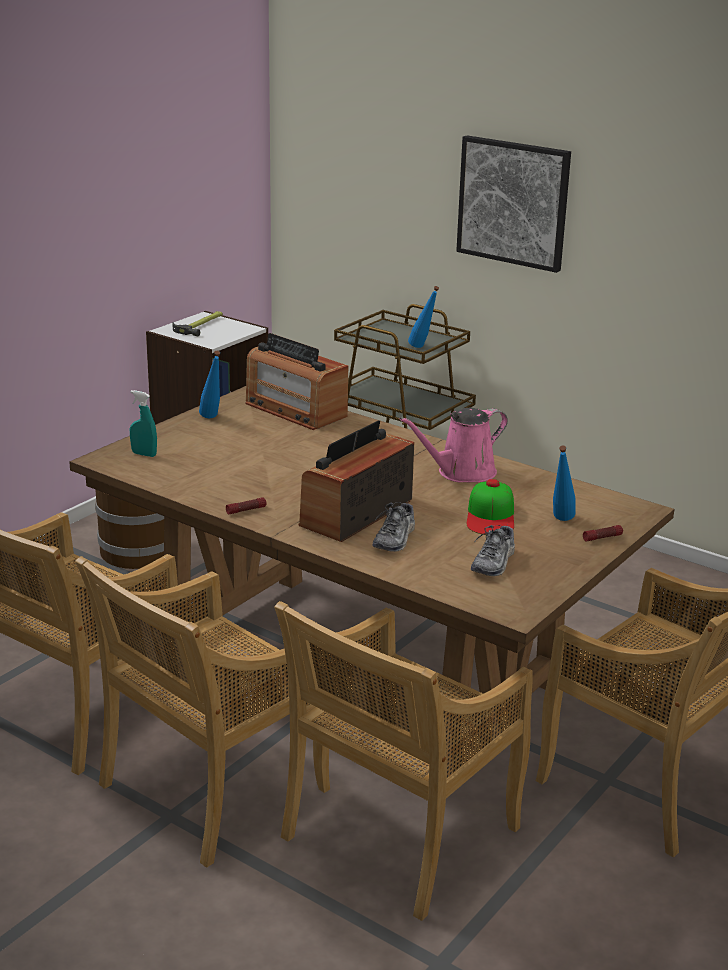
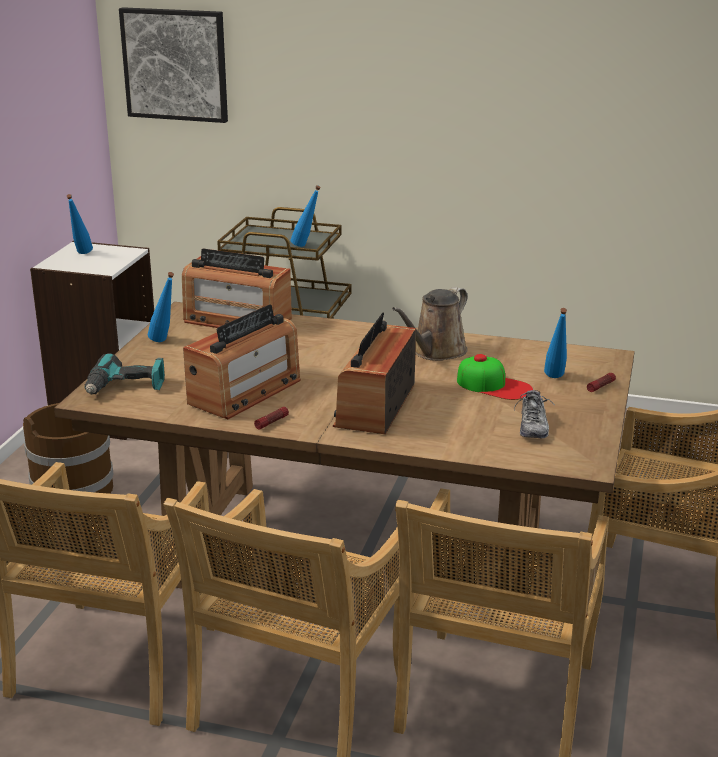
camera: 20 degrees left, 0 degrees up
turquoise spray bottle [130,390,157,457] -> power drill [84,353,165,395]
hammer [172,311,223,336] -> blue bottle [67,194,93,254]
shoe [372,500,415,552] -> none
pink watering can [400,408,508,482] -> brown watering can [392,287,468,361]
picture [456,135,571,273] -> picture moved to [119,7,228,123]
cap [467,479,514,535] -> cap turned 45 degrees counterclockwise [457,354,533,400]
none -> radio [183,304,301,419]

